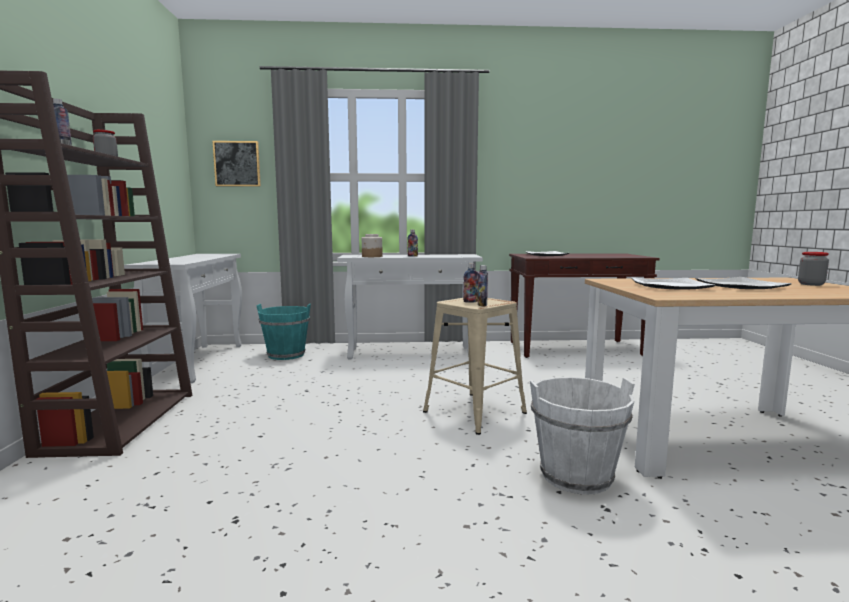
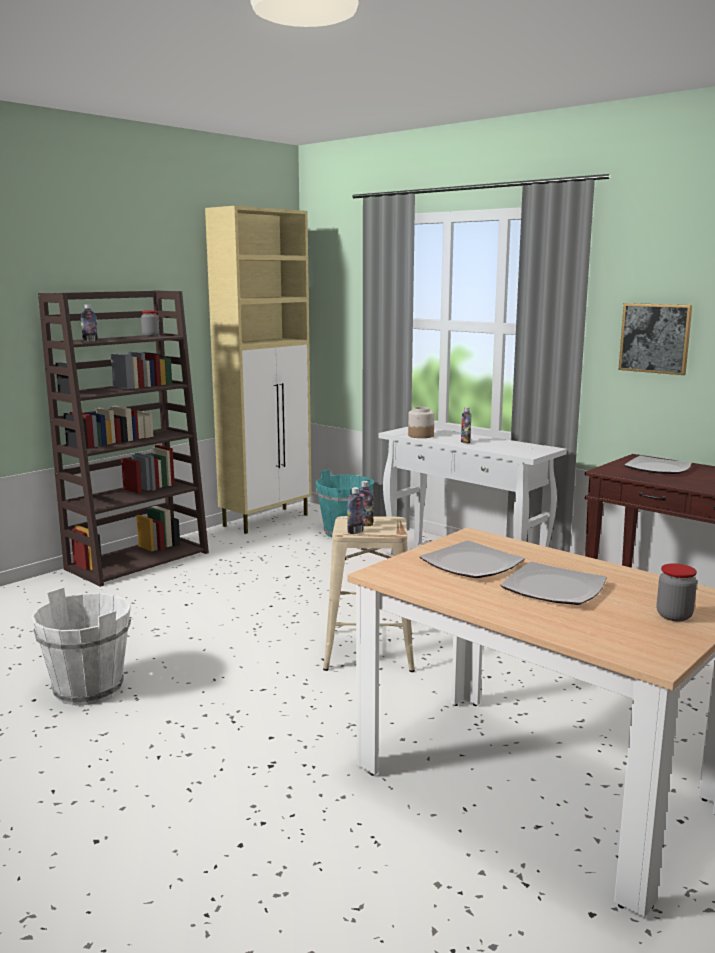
camera: 45 degrees right, 5 degrees up
white console table [124,254,242,383] -> beige cabinet [205,206,312,534]
picture [212,141,261,187] -> picture moved to [619,303,692,375]
white bucket [530,377,635,495] -> white bucket moved to [31,587,131,705]

